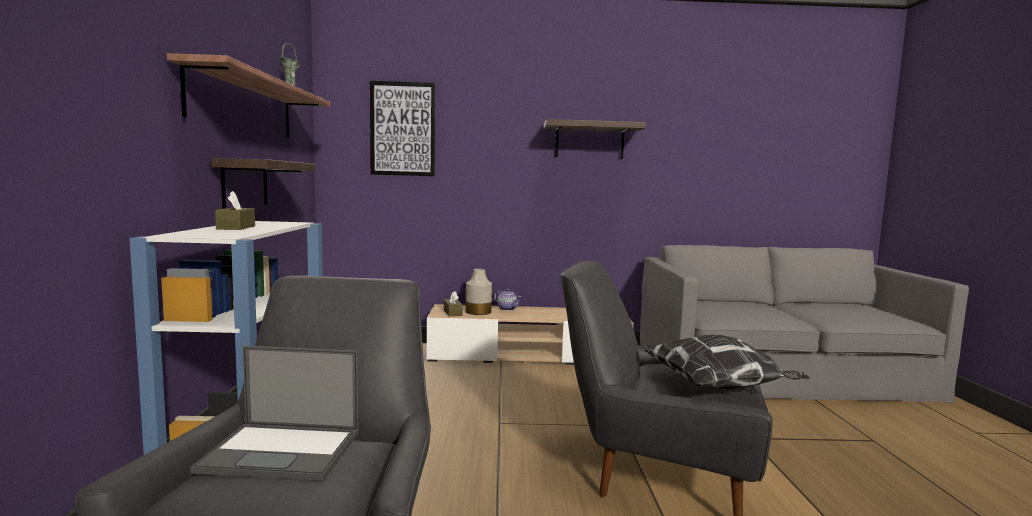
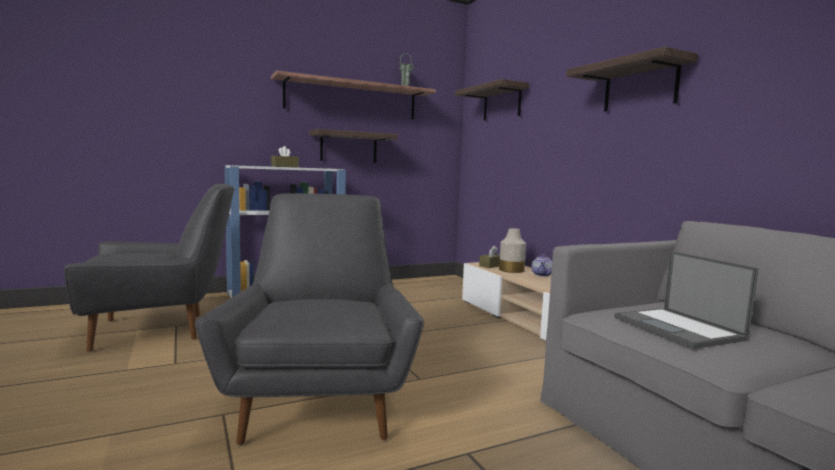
camera: 65 degrees right, 0 degrees up
laptop [190,346,359,481] -> laptop moved to [614,251,759,349]
picture [370,81,436,176] -> shelf [455,79,529,121]
pillow [642,335,810,390] -> none

